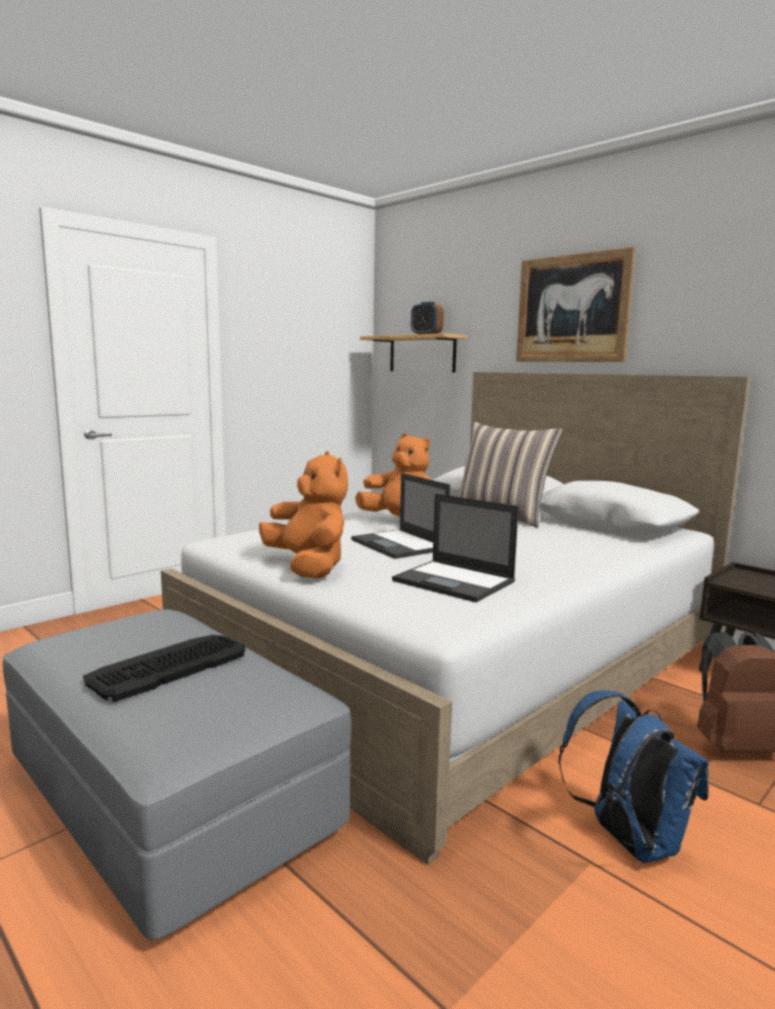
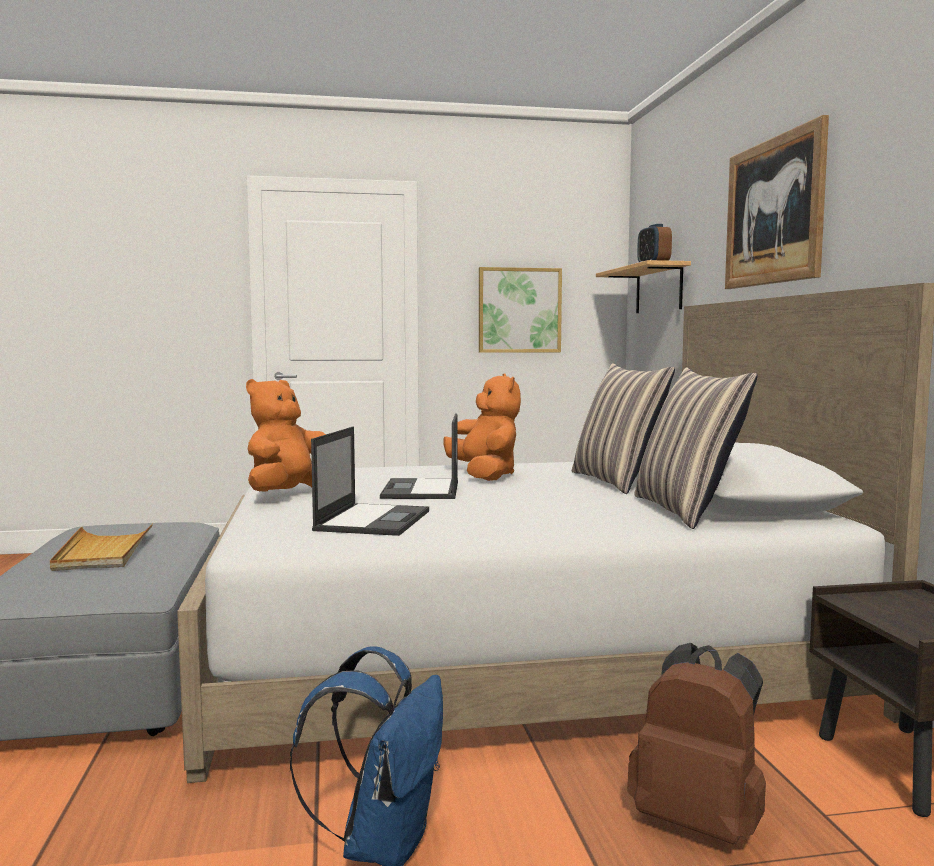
camera: 35 degrees right, 5 degrees down
keyboard [83,635,245,702] -> beige tray [50,523,153,571]
orange plush toy [259,451,348,578] -> orange plush toy turned 150 degrees counterclockwise [246,379,326,492]
laptop [392,494,519,602] -> laptop turned 150 degrees counterclockwise [311,426,429,536]
none -> picture [479,267,562,353]
none -> pillow [634,367,757,529]

